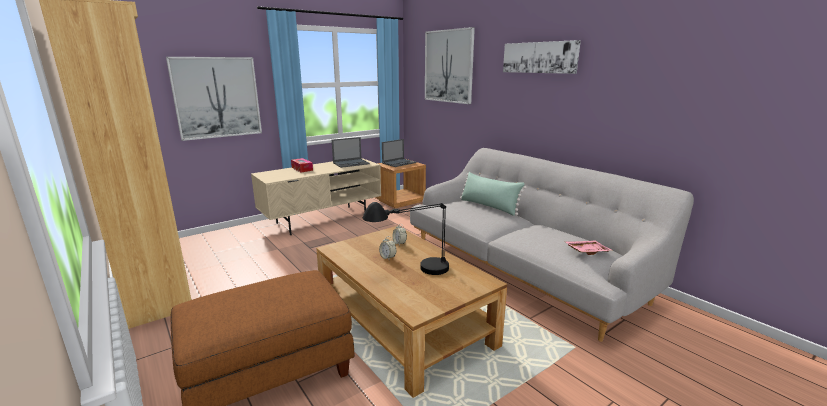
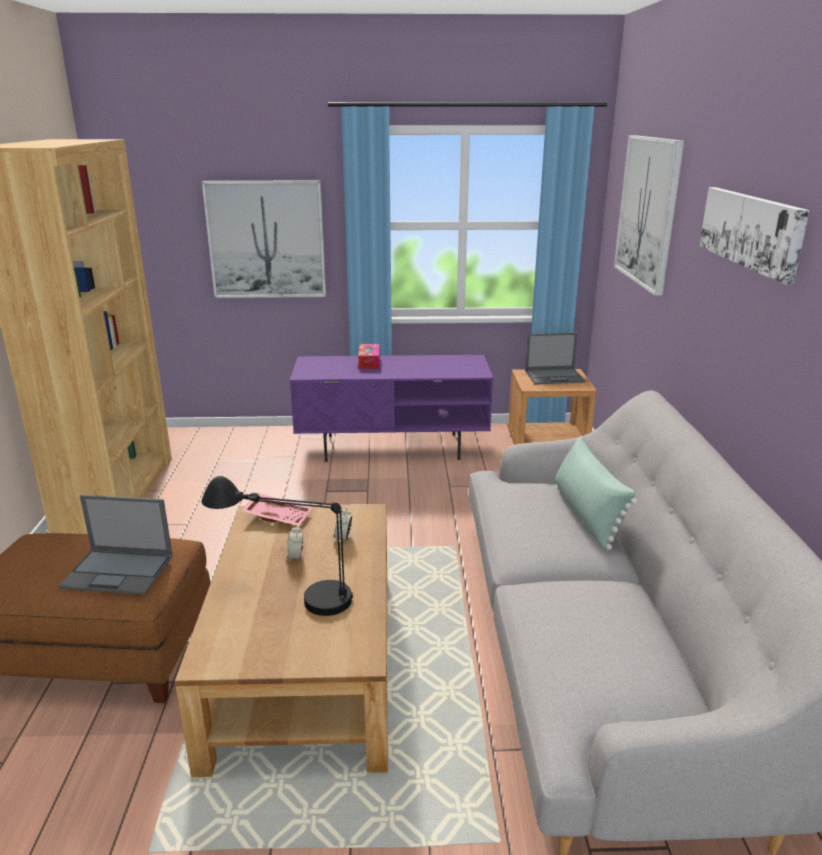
camera: 35 degrees right, 5 degrees up
beige tv stand [251,158,381,235] -> purple tv stand [289,355,493,462]
laptop [332,137,370,168] -> laptop moved to [58,495,173,595]
pink tray [566,241,613,255] -> pink tray moved to [241,493,313,526]

